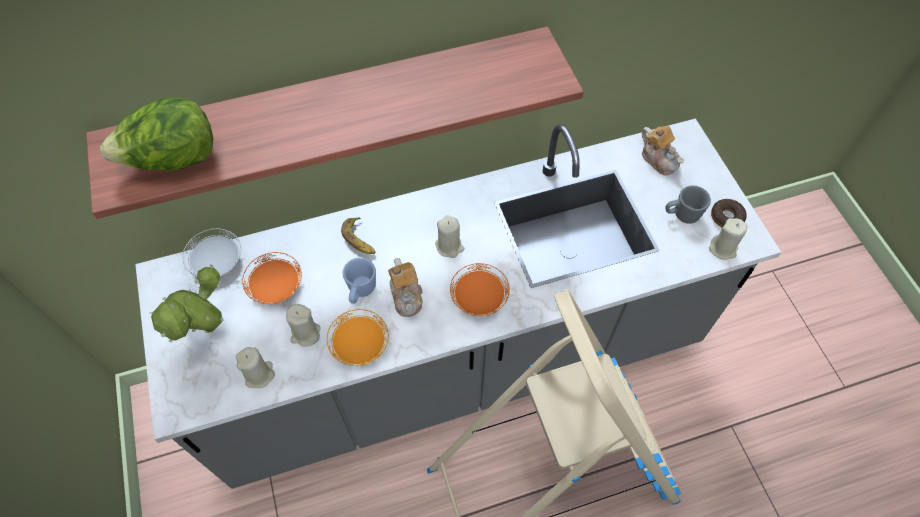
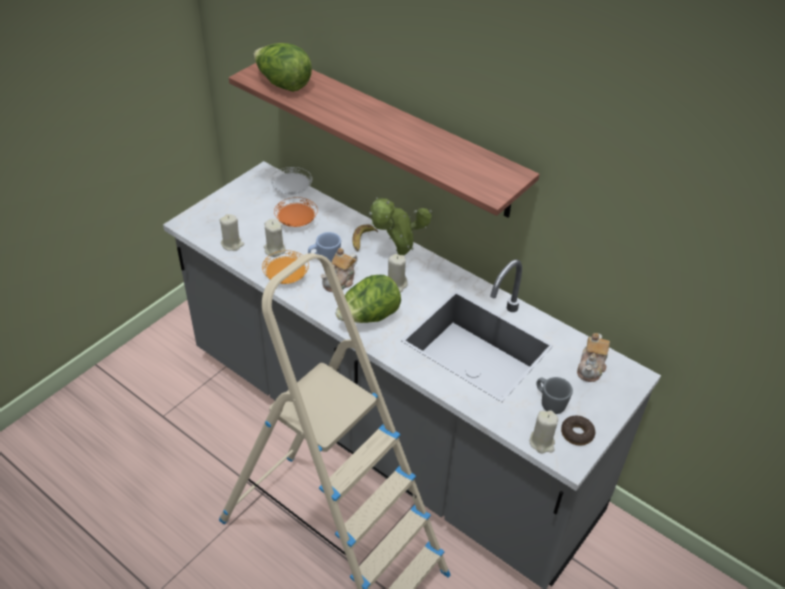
camera: 55 degrees right, 15 degrees down
potted plant [149,264,224,342] -> potted plant moved to [369,198,432,255]
orange plate [450,263,510,316] -> lettuce [336,275,401,323]

